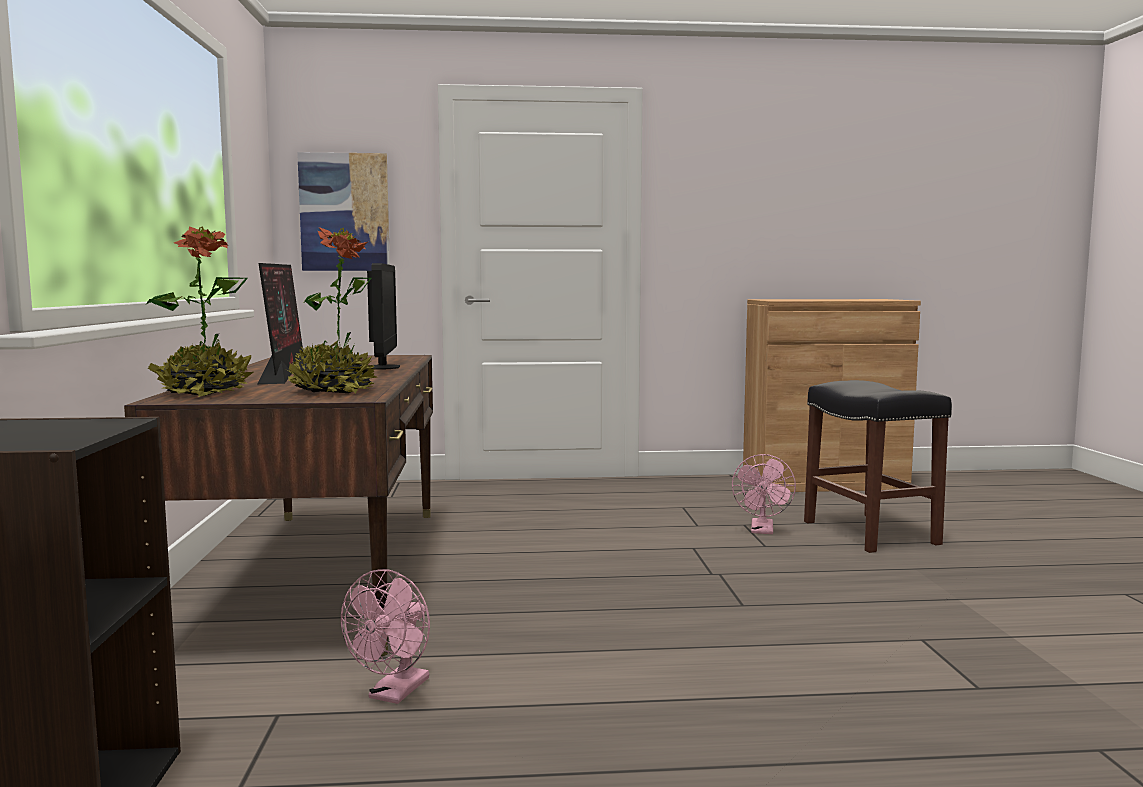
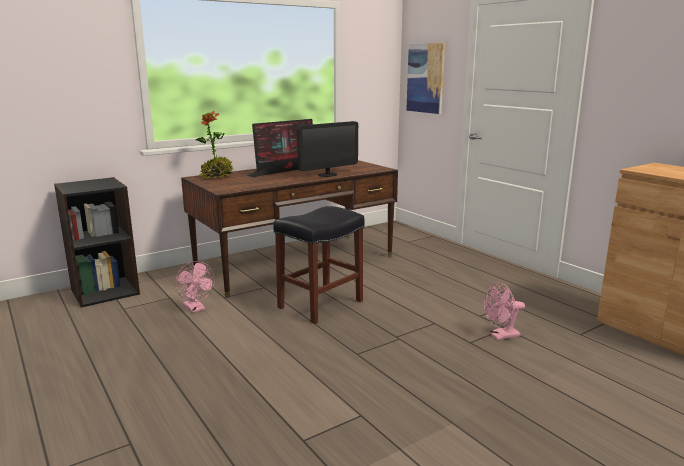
camera: 60 degrees right, 10 degrees up
potted plant [287,227,376,393] -> none
pink fan [341,569,430,704] -> pink fan turned 120 degrees counterclockwise [175,261,215,313]
black stool [804,380,952,553] -> black stool moved to [273,206,365,324]

